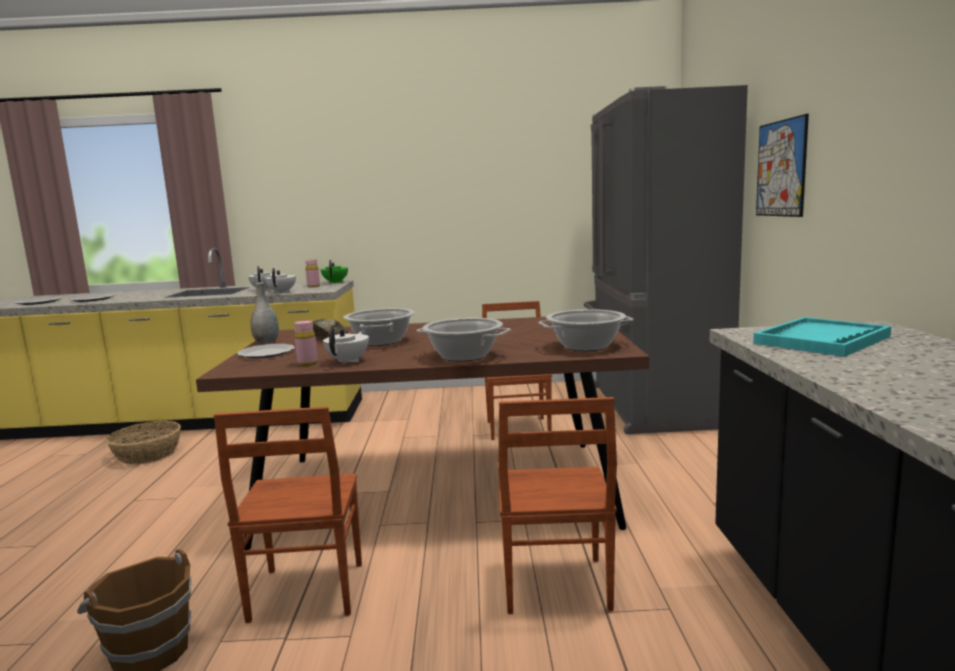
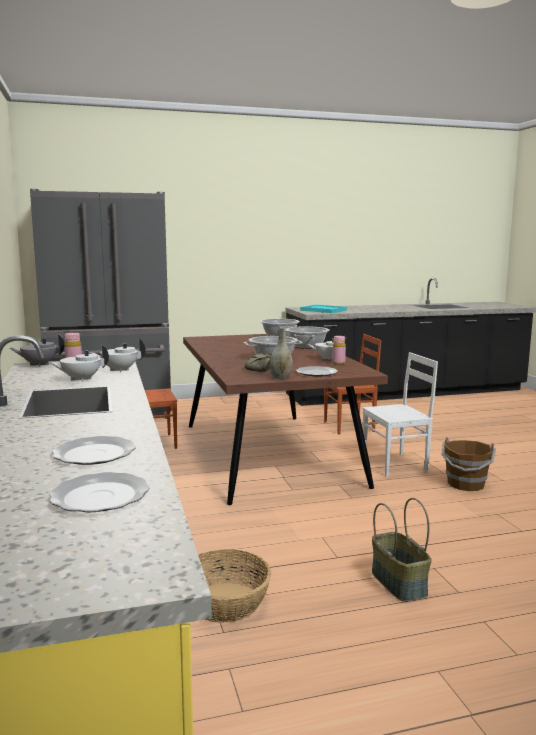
camera: 105 degrees left, 0 degrees up
brown chair [214,407,362,623] -> white chair [362,352,438,477]
green teapot [320,260,348,284] -> grey teapot [10,334,65,367]
picture [756,114,809,217] -> none
none -> basket [372,498,432,602]

